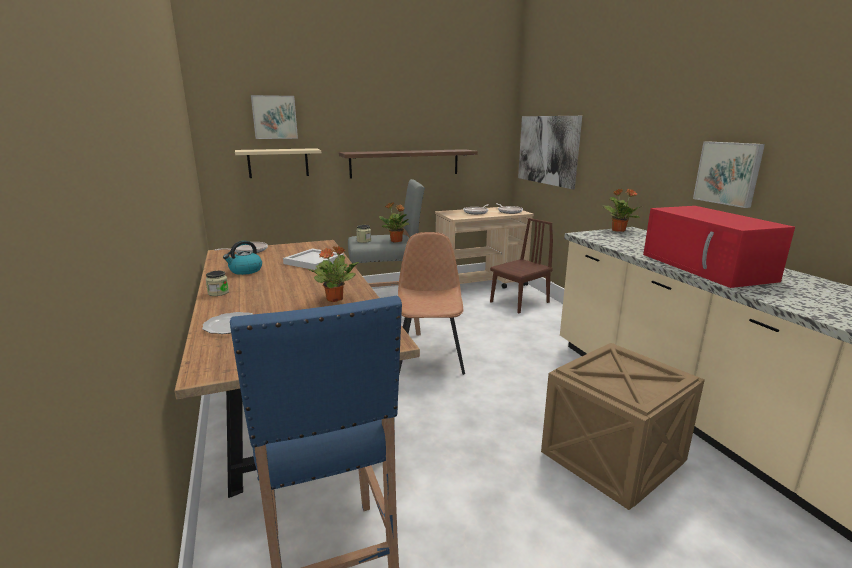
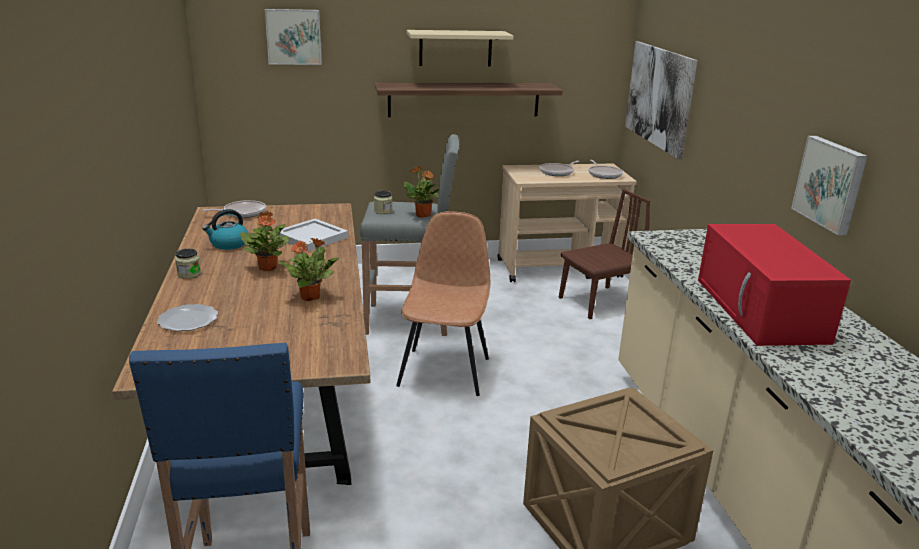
camera: 10 degrees right, 5 degrees up
beige shelf [235,148,321,178] -> beige shelf moved to [407,30,513,66]
potted plant [602,188,642,232] -> potted plant moved to [240,211,289,271]

